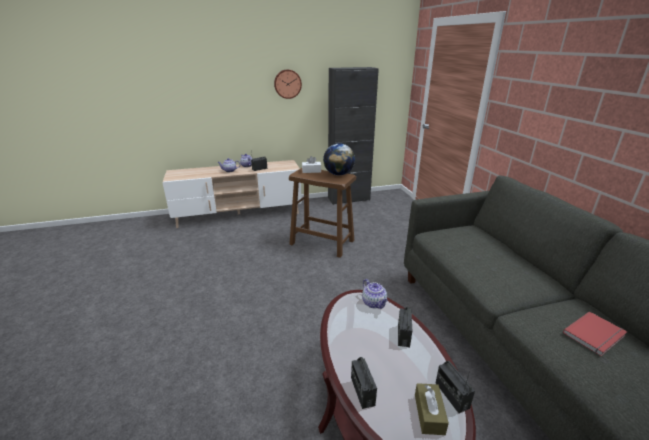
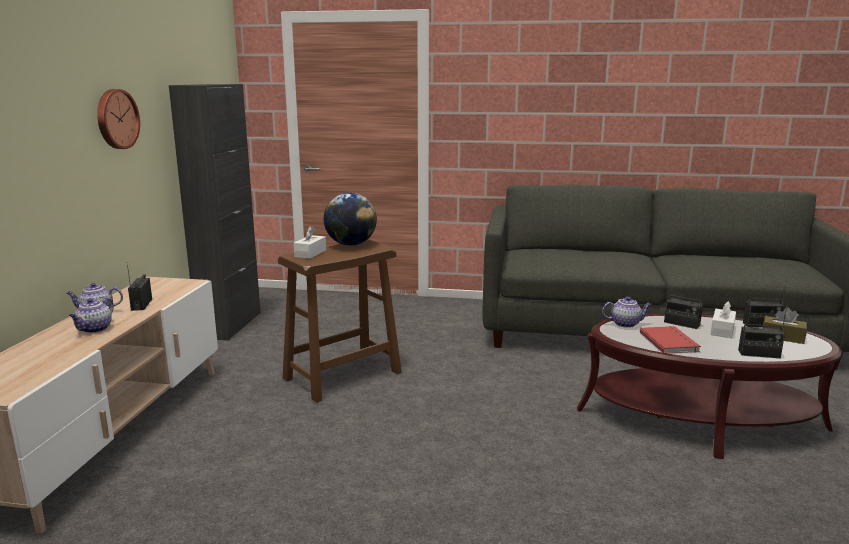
camera: 65 degrees left, 10 degrees down
red book [563,312,627,356] -> red book moved to [640,326,701,353]
none -> white tissue box [711,301,736,338]

